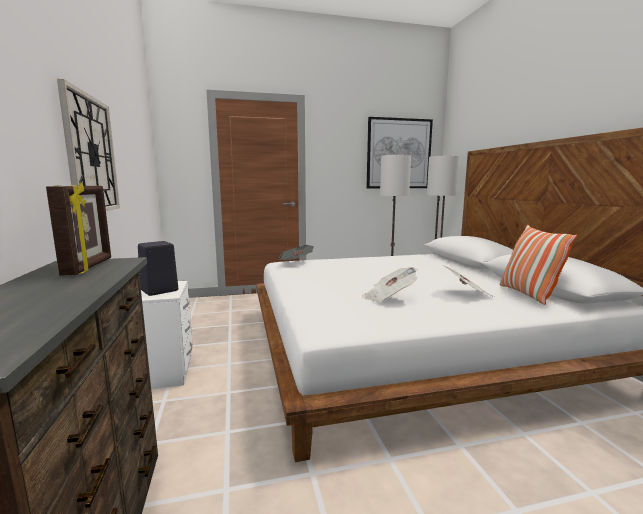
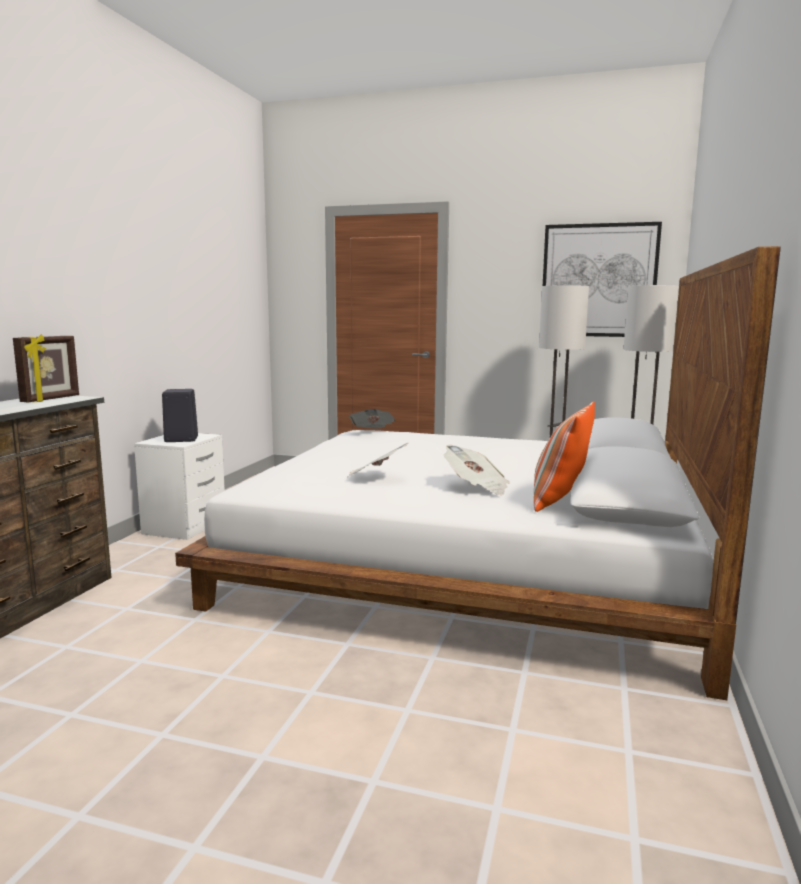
camera: 30 degrees right, 0 degrees up
wall clock [57,79,120,211] -> none

